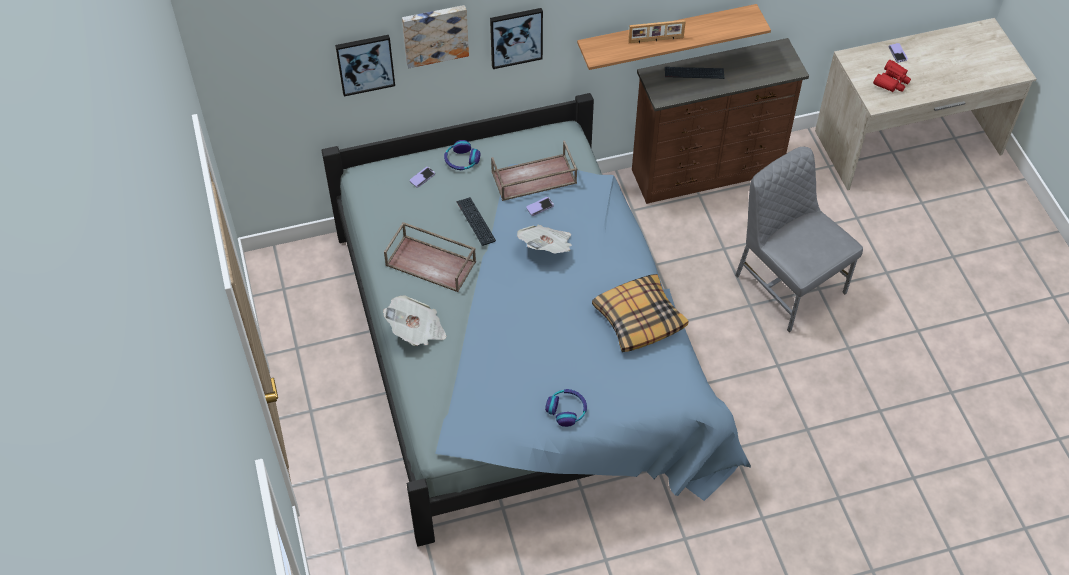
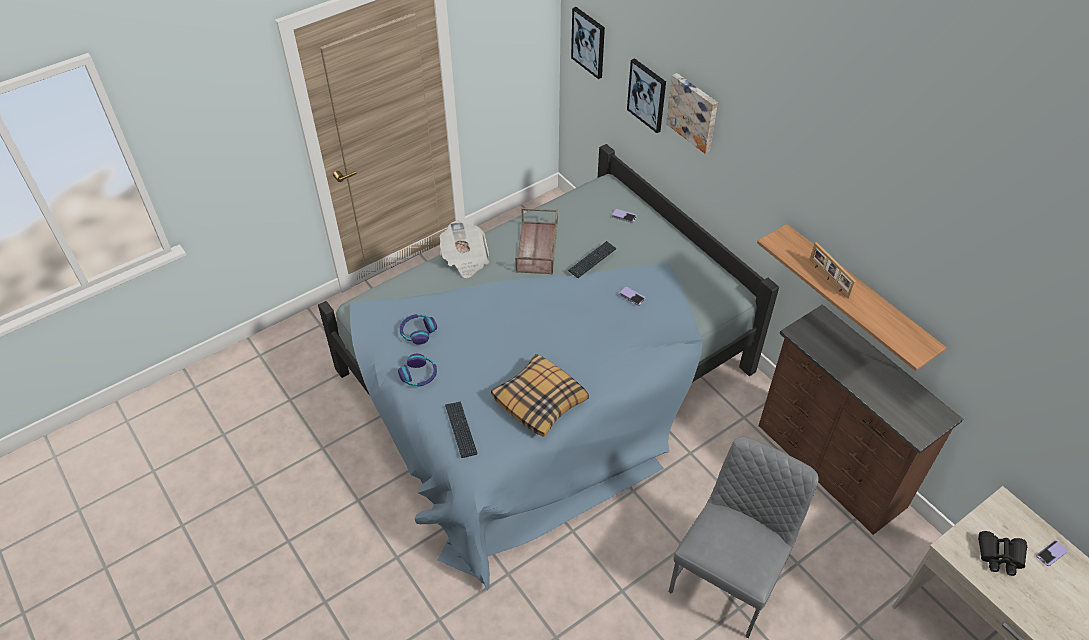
camera: 70 degrees right, 5 degrees down
headphones [444,140,481,170] -> headphones moved to [400,314,437,345]
picture [490,8,543,69] -> picture moved to [571,7,605,79]
brown tray [491,141,577,201] -> none
newspaper [517,224,572,254] -> none
keyboard [665,67,724,79] -> keyboard moved to [445,401,478,458]
red binoculars [873,60,911,92] -> black binoculars [978,531,1027,576]

